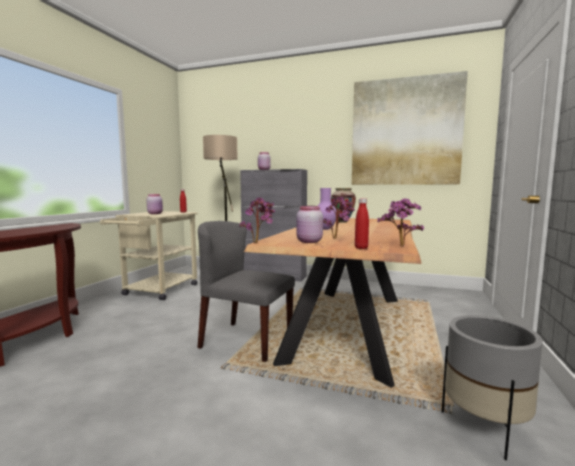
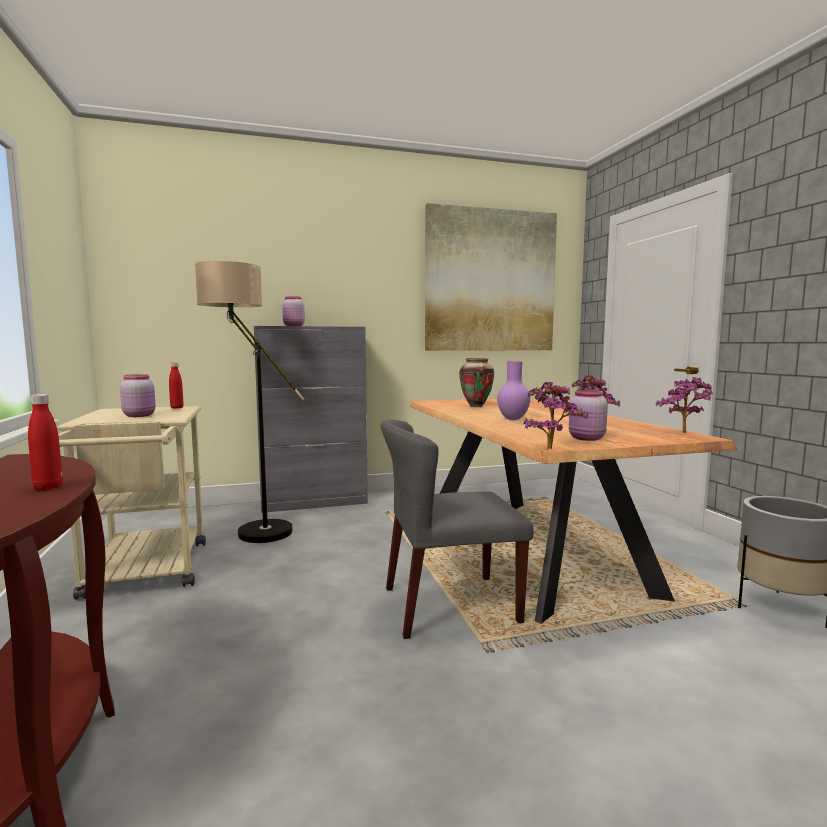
camera: 35 degrees left, 0 degrees up
red bottle [355,198,369,249] -> red bottle moved to [28,394,63,490]

